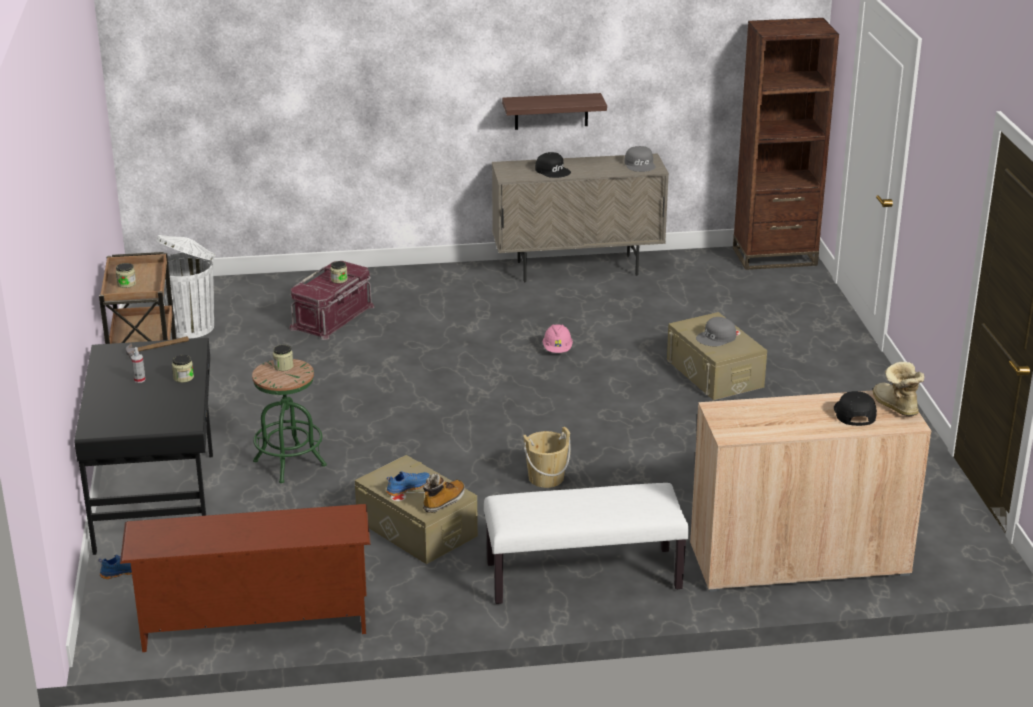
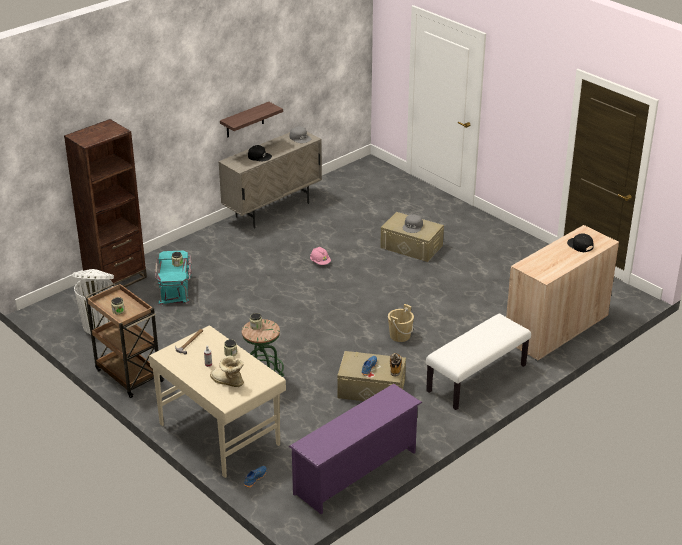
camera: 35 degrees left, 5 degrees up
black desk [75,338,213,555] -> beige desk [149,325,286,478]
brown shoe rack [120,504,371,652] -> purple shoe rack [289,383,422,514]
red storage box [289,261,375,340] -> turquoise storage box [155,251,192,305]
brown bookcase [733,18,839,270] -> brown bookcase moved to [64,119,147,287]
boot [873,362,924,416] -> boot moved to [210,355,244,387]

